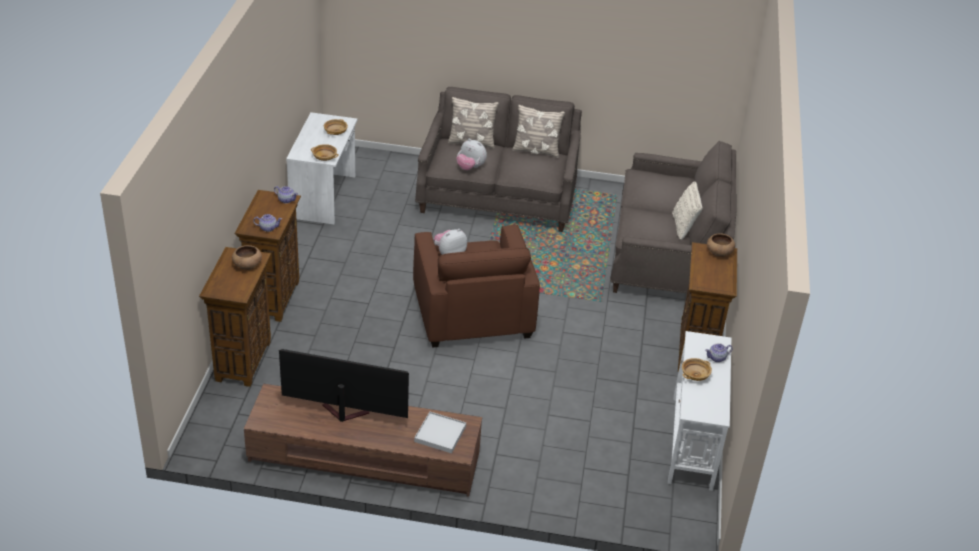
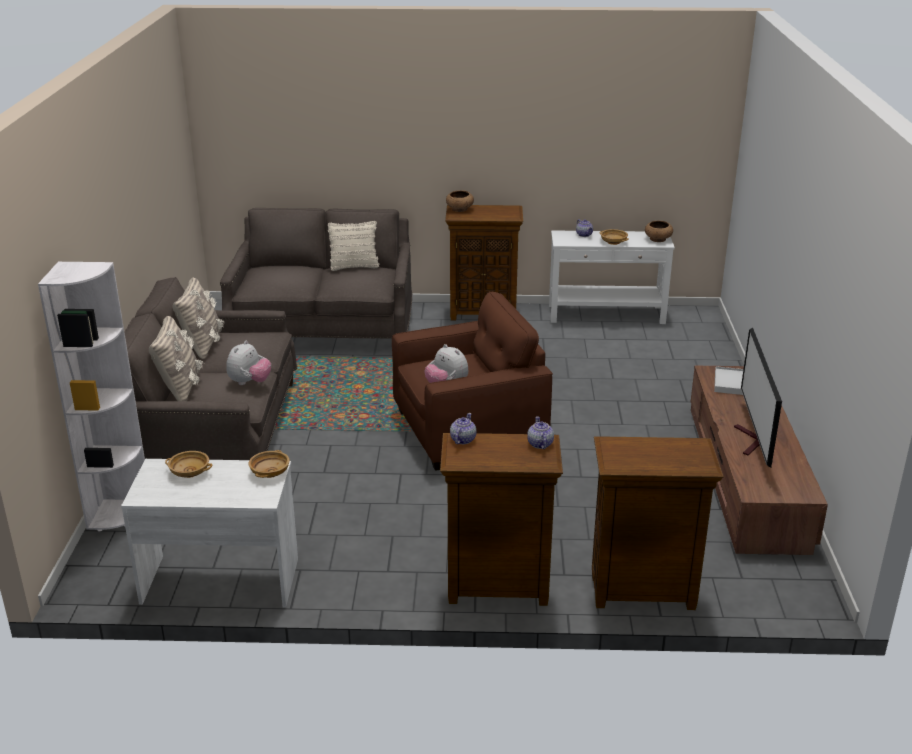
camera: 95 degrees left, 10 degrees down
brown bowl [232,245,262,270] -> brown bowl moved to [645,221,673,242]
none -> white bookcase [38,262,145,532]

